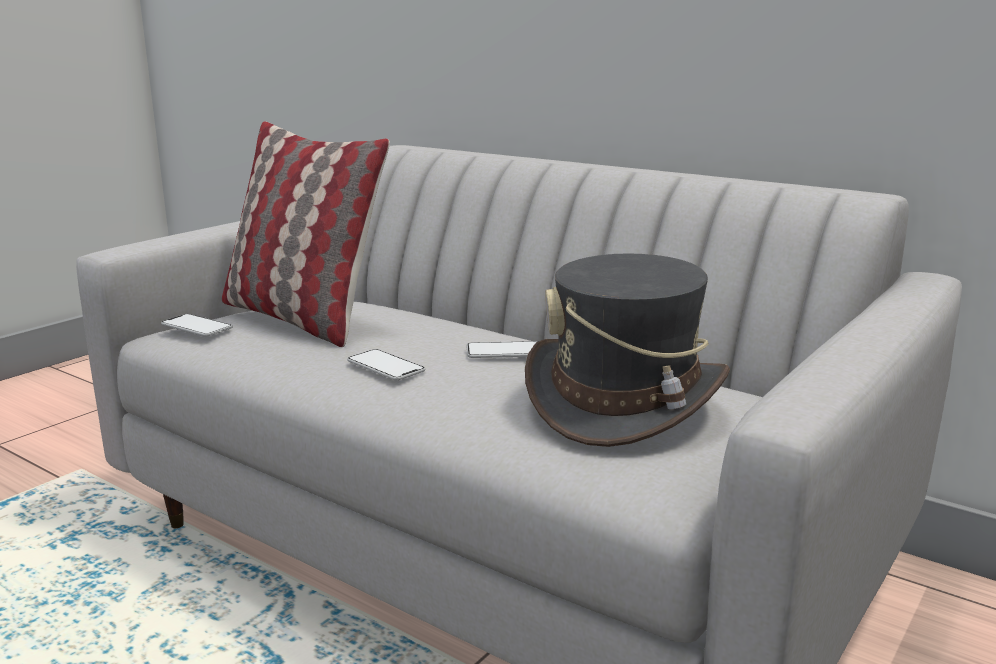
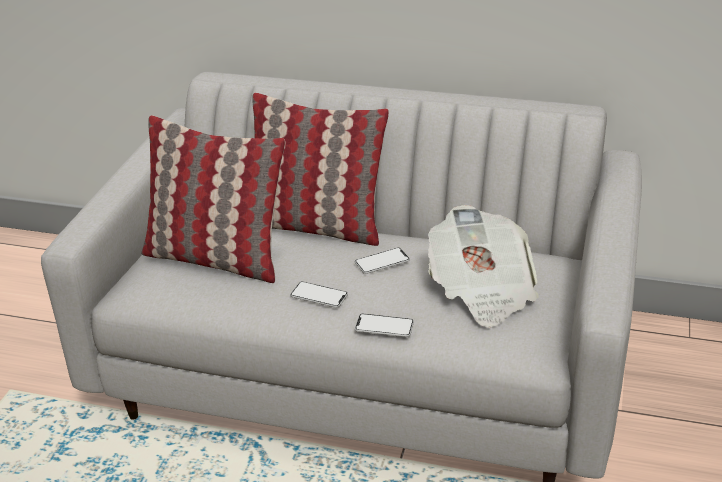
camera: 20 degrees left, 15 degrees up
phone [161,314,233,336] -> phone moved to [355,314,414,337]
grey hat [525,253,730,447] -> newspaper [428,205,539,328]
none -> pillow [252,93,389,246]

